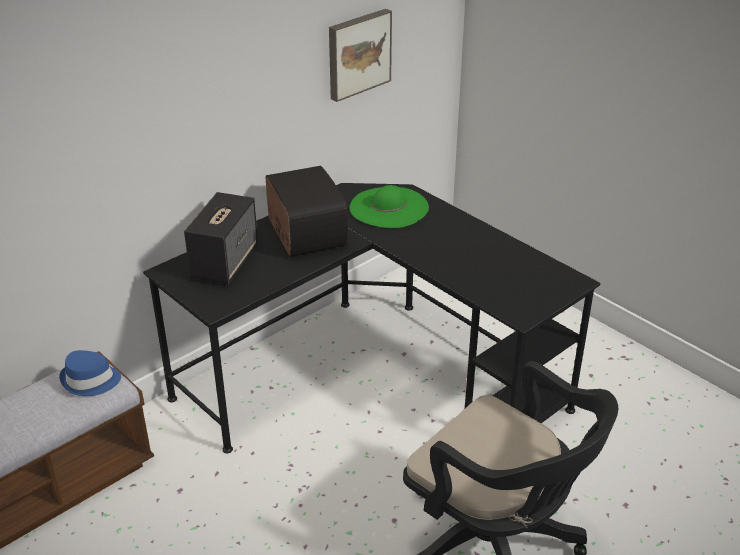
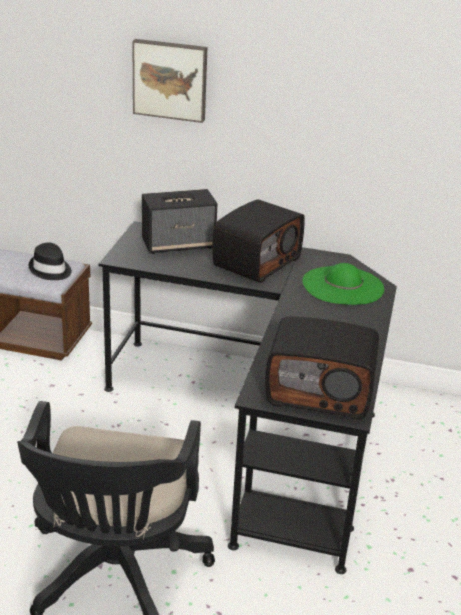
camera: 55 degrees right, 5 degrees down
blue hat [59,350,121,396] -> black hat [29,243,72,280]
picture [329,9,392,102] -> picture moved to [132,39,207,123]
none -> radio [265,316,379,420]

